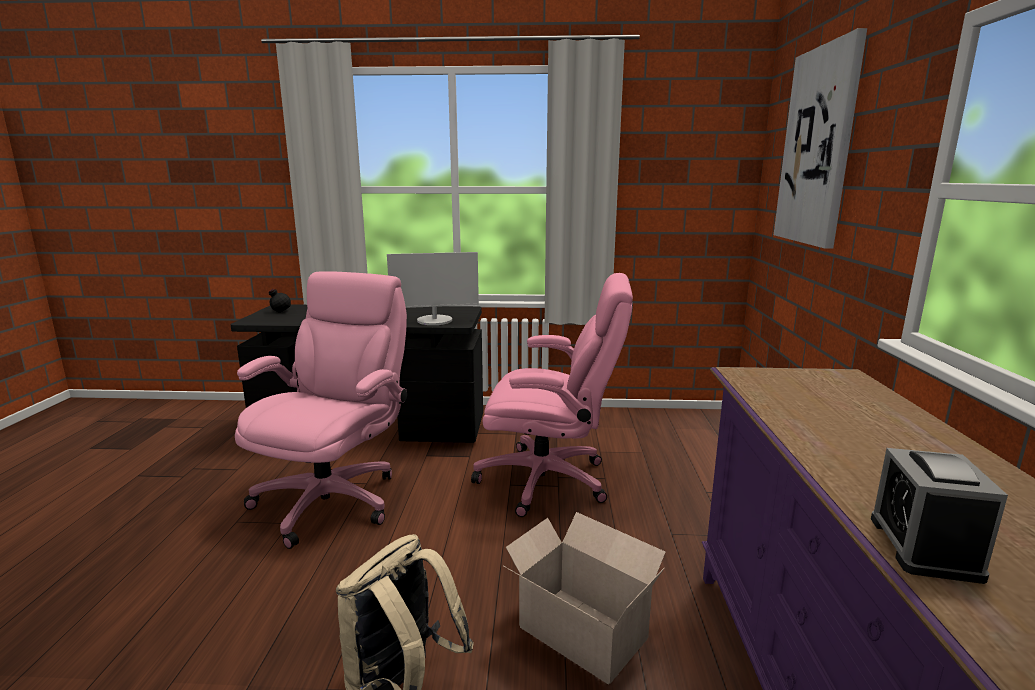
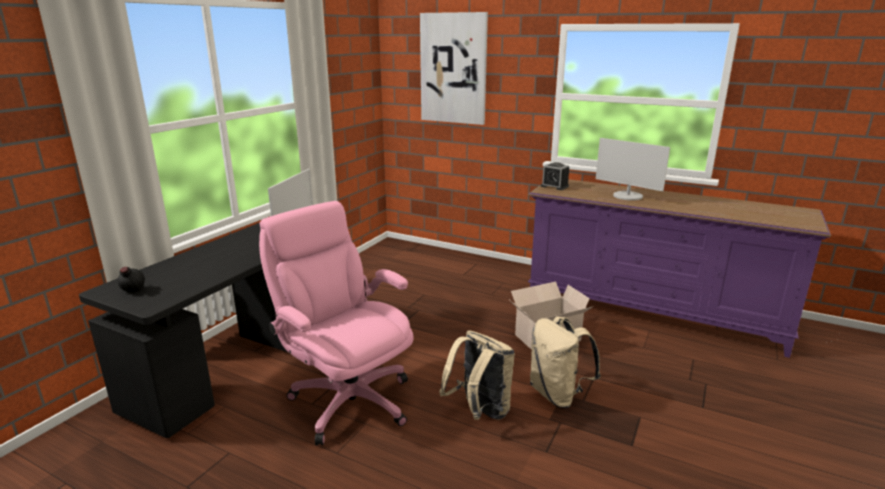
camera: 65 degrees left, 5 degrees up
pink office chair [471,273,633,517] -> none
alarm clock [871,448,1008,584] -> alarm clock moved to [541,162,569,190]
none -> beige backpack [439,330,515,420]
none -> monitor [596,138,670,201]

